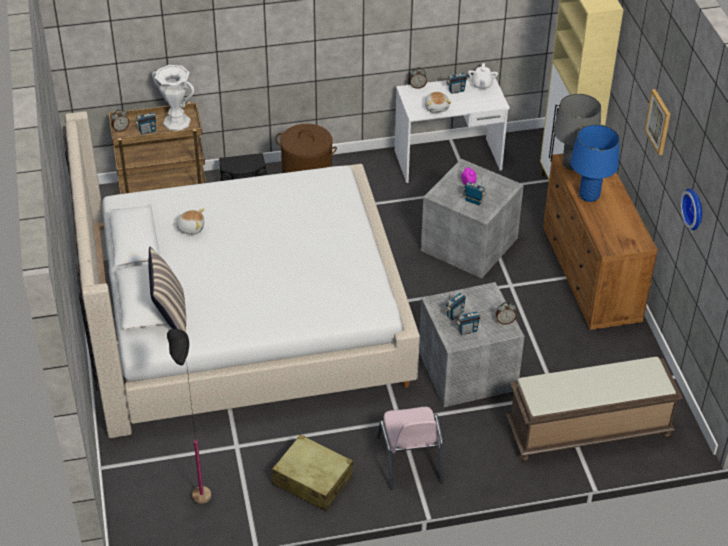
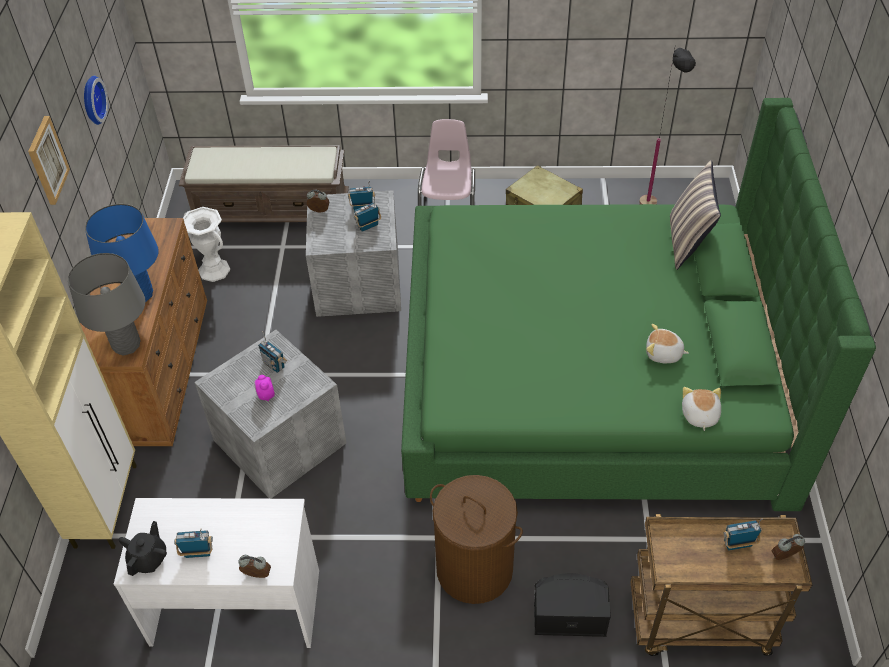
camera: 165 degrees left, 5 degrees up
beige bed [62,111,420,438] -> green bed [401,98,876,511]
white vase [152,65,194,131] -> white vase moved to [183,207,230,282]
plush toy [425,92,451,113] -> plush toy moved to [682,387,721,431]
white teapot [468,63,498,89] -> black teapot [119,521,167,576]

